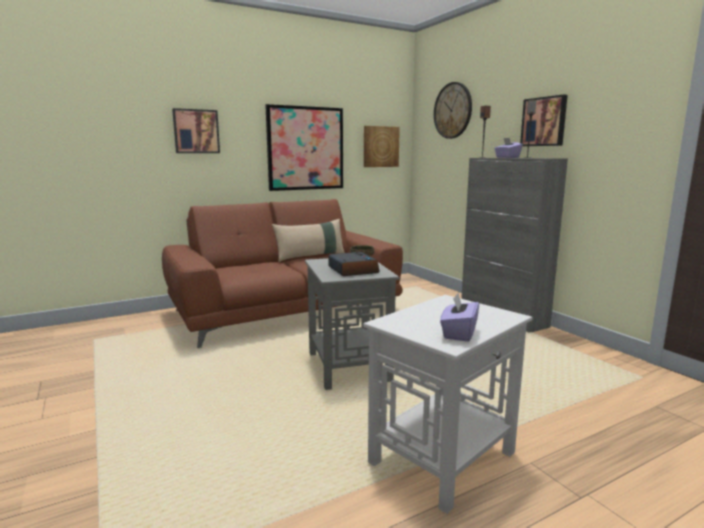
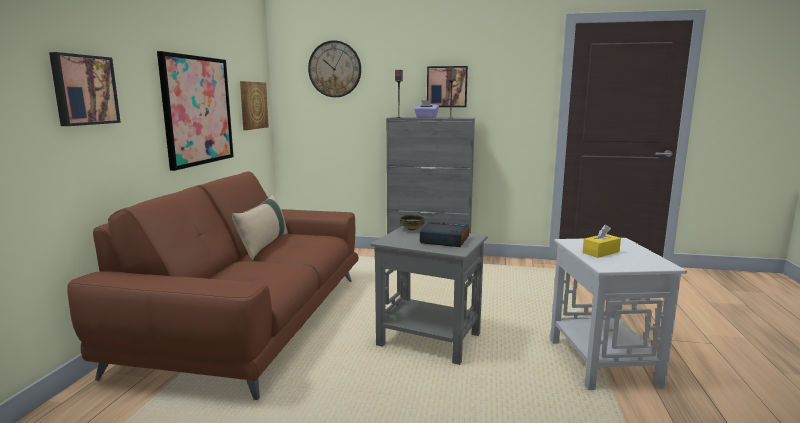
camera: 50 degrees left, 0 degrees up
purple tissue box [440,293,479,342] -> none
none -> yellow tissue box [583,224,621,258]

